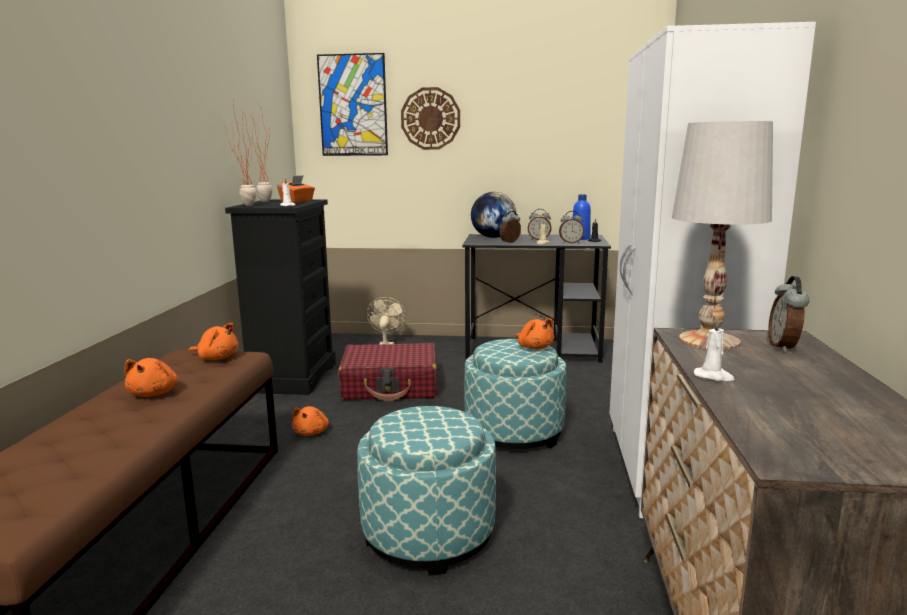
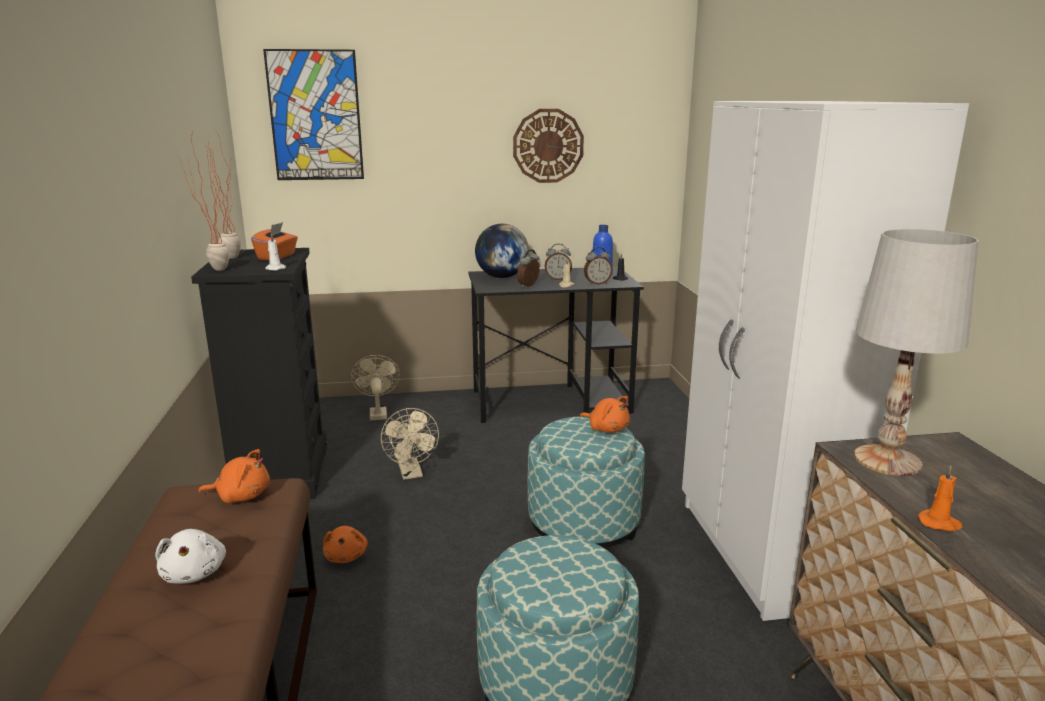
camera: 15 degrees left, 5 degrees up
orange plush toy [124,358,178,397] -> white plush toy [155,529,226,584]
red suitcase [338,343,437,401] -> beige fan [381,408,439,480]
wall clock [401,87,460,150] -> wall clock moved to [513,109,584,183]
white candle [694,318,734,381] -> orange candle [918,465,963,531]
alarm clock [768,276,809,352] -> none

